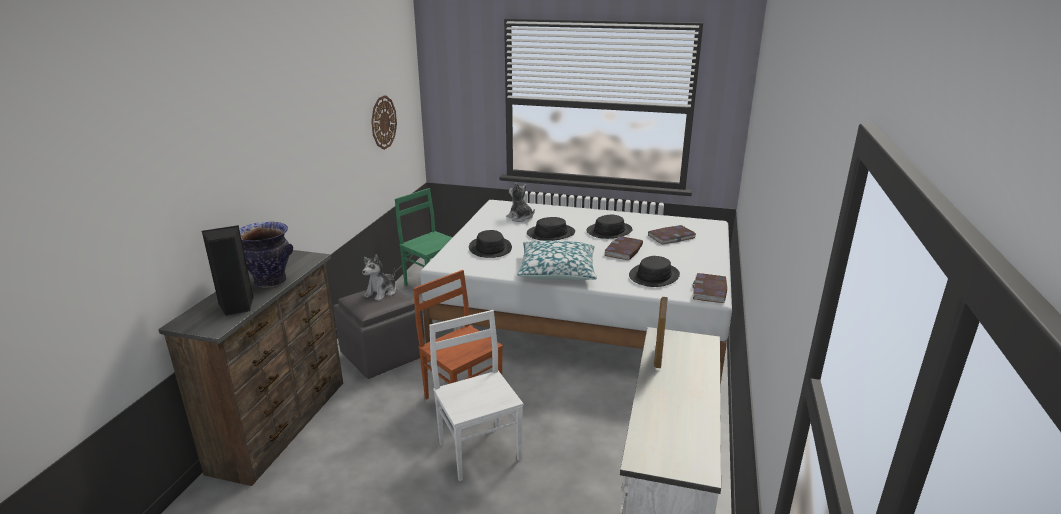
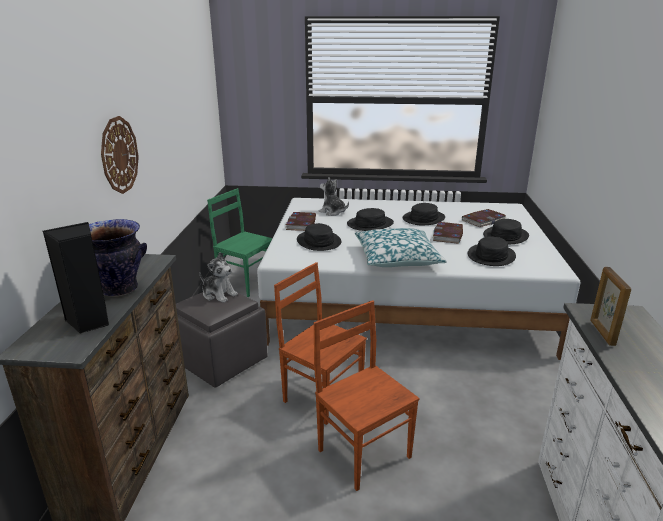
camera: 10 degrees left, 0 degrees up
plush toy [362,255,396,301] -> plush toy turned 75 degrees counterclockwise [200,252,238,303]
wall clock [371,95,397,150] -> wall clock moved to [101,116,139,194]
white chair [429,310,524,481] -> brown chair [314,300,420,491]
book [693,273,727,303] -> book moved to [285,212,316,231]
none -> black hat [483,219,529,244]

